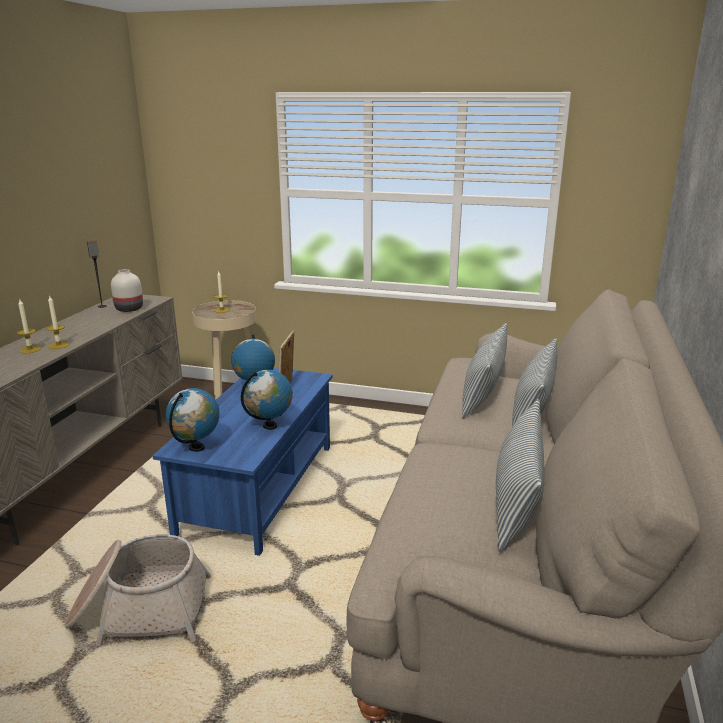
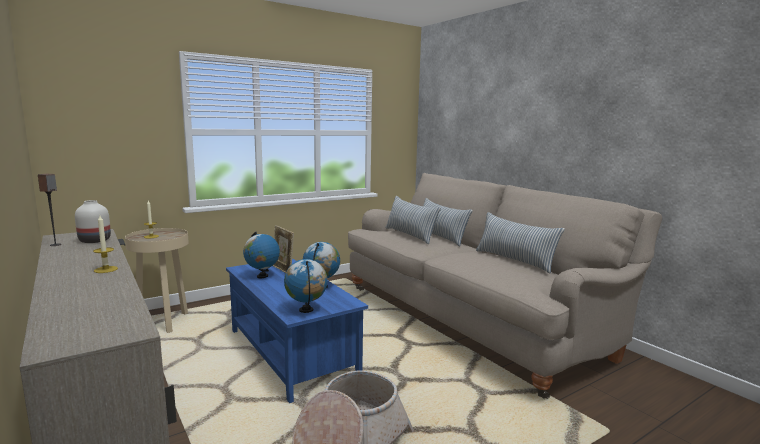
camera: 50 degrees left, 10 degrees down
candle [17,298,41,353] -> none

